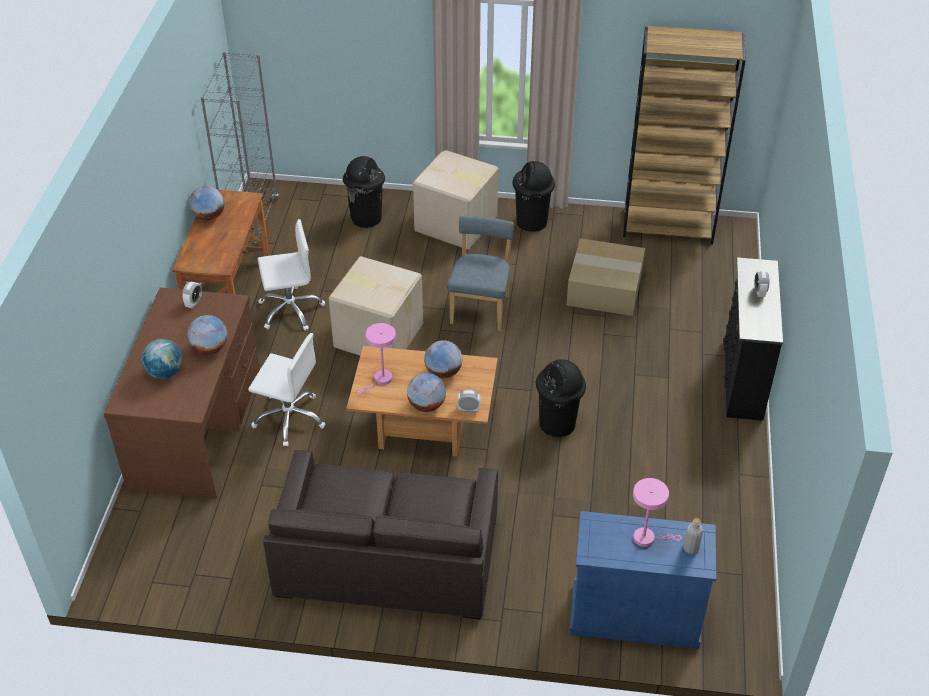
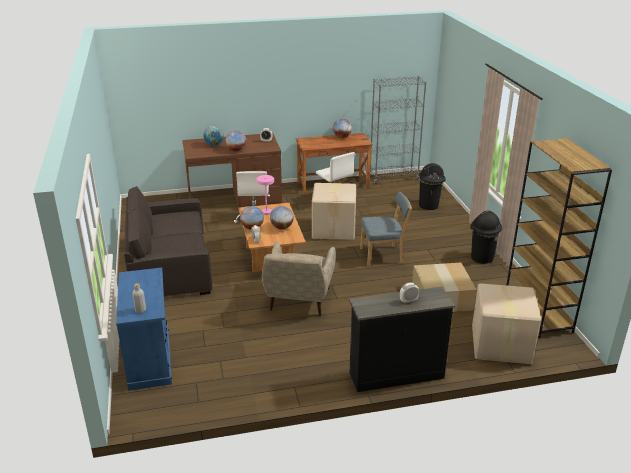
camera: 70 degrees right, 15 degrees down
cardboard box [413,150,498,250] -> cardboard box moved to [472,283,541,364]
black trash can [536,359,586,437] -> beige armchair [262,241,336,316]
pink table lamp [633,478,682,547] -> none

